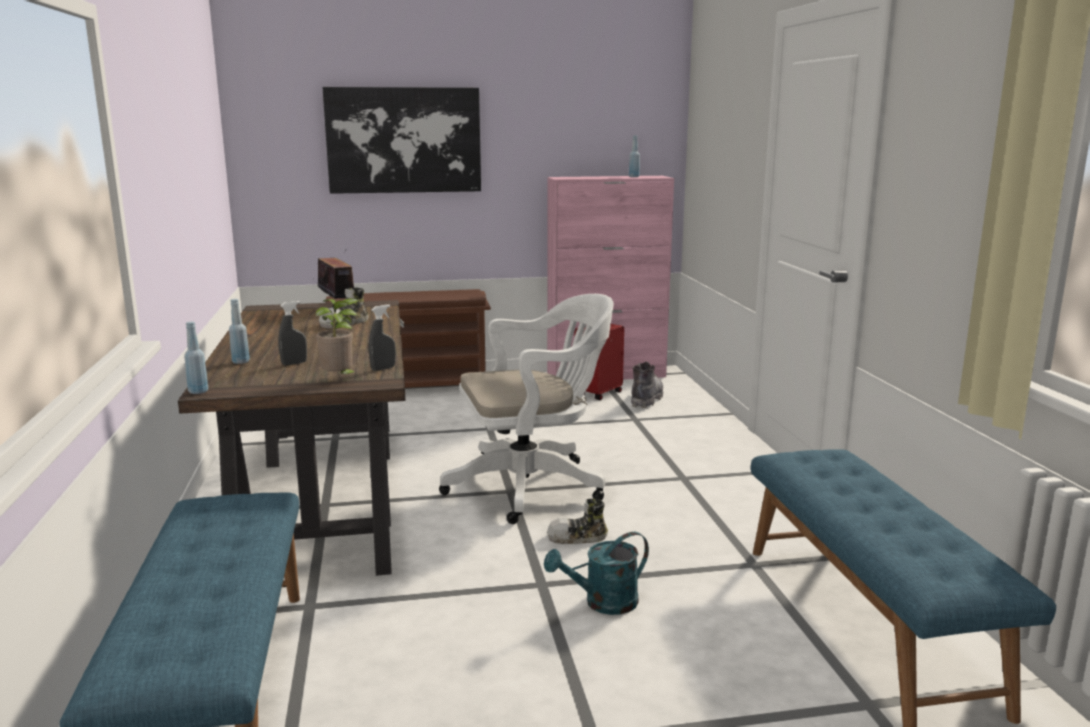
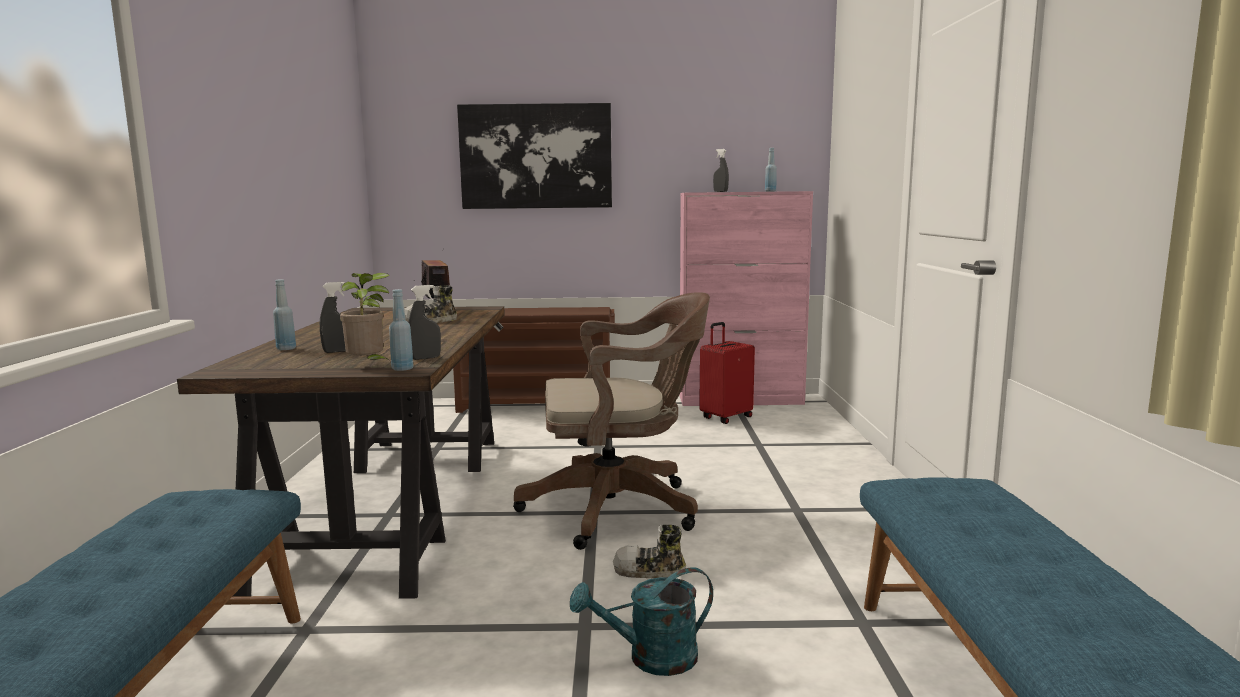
camera: 10 degrees right, 5 degrees down
blue bottle [184,321,208,394] -> blue bottle moved to [389,289,414,371]
white office chair [439,294,614,524] -> brown office chair [513,292,710,550]
grey boot [631,362,663,408] -> none
none -> grey spray bottle [713,149,729,192]

